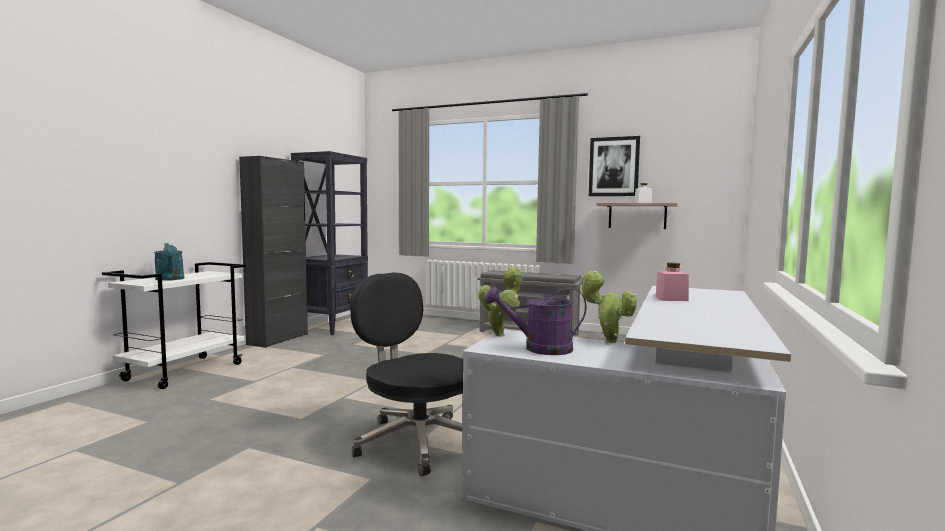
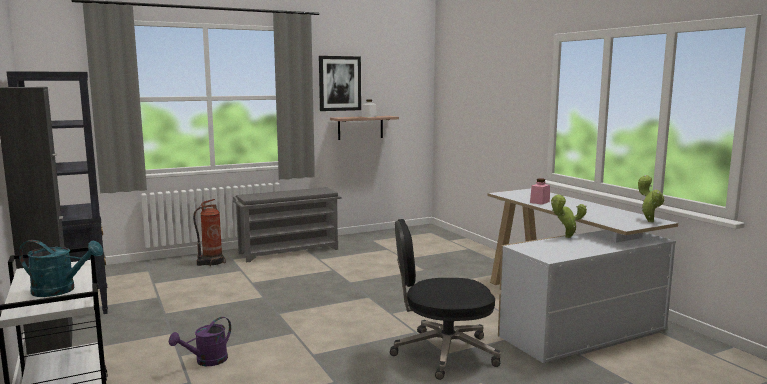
camera: 50 degrees left, 5 degrees up
potted plant [478,267,523,337] -> potted plant moved to [638,175,665,222]
purple watering can [484,286,586,355] -> purple watering can moved to [169,317,231,366]
none -> fire extinguisher [193,199,226,266]

